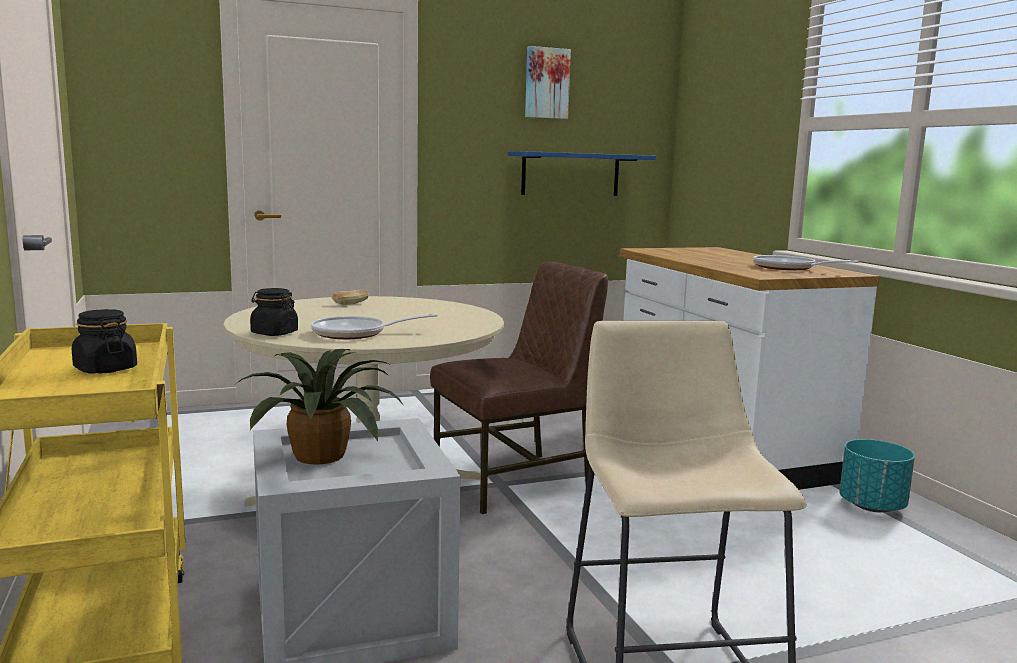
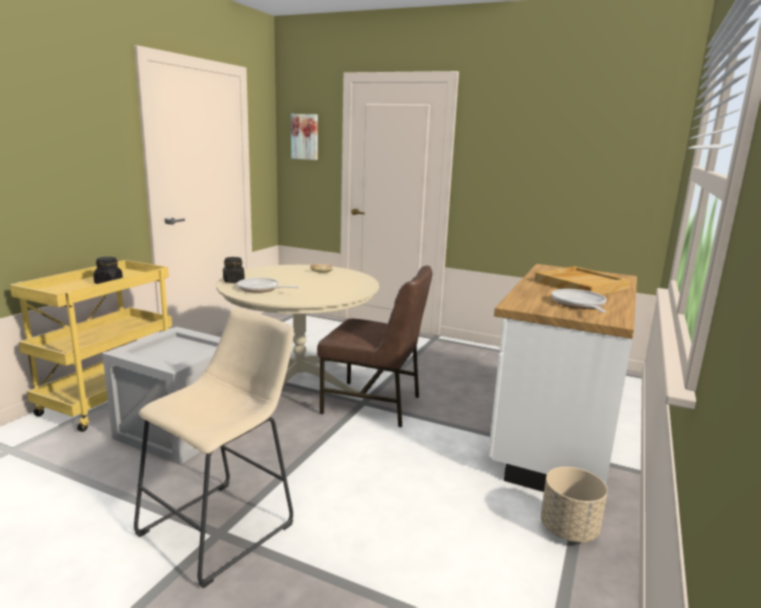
camera: 45 degrees right, 5 degrees up
potted plant [234,349,405,464] -> none
blue shelf [508,151,656,196] -> none
picture [525,46,571,119] -> picture moved to [291,114,318,160]
turquoise planter [839,439,915,512] -> beige planter [541,467,608,542]
none -> beige tray [535,266,631,295]

